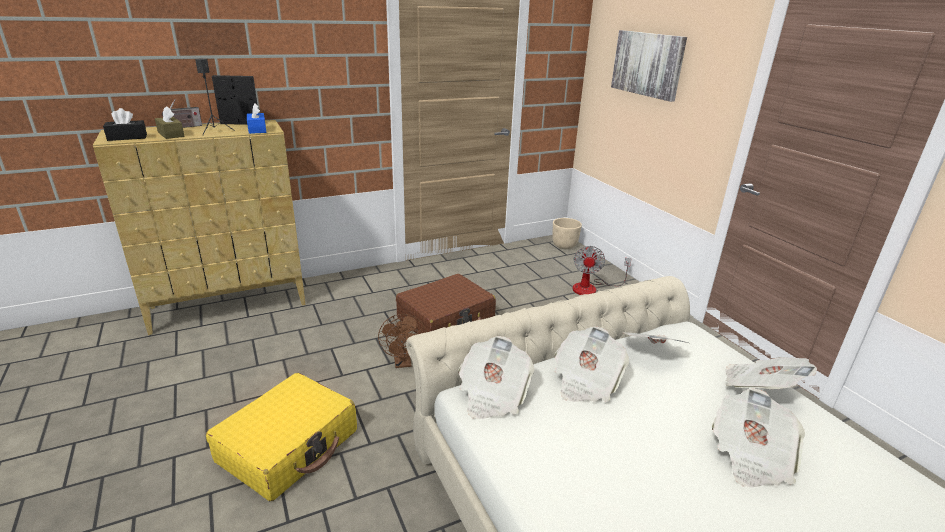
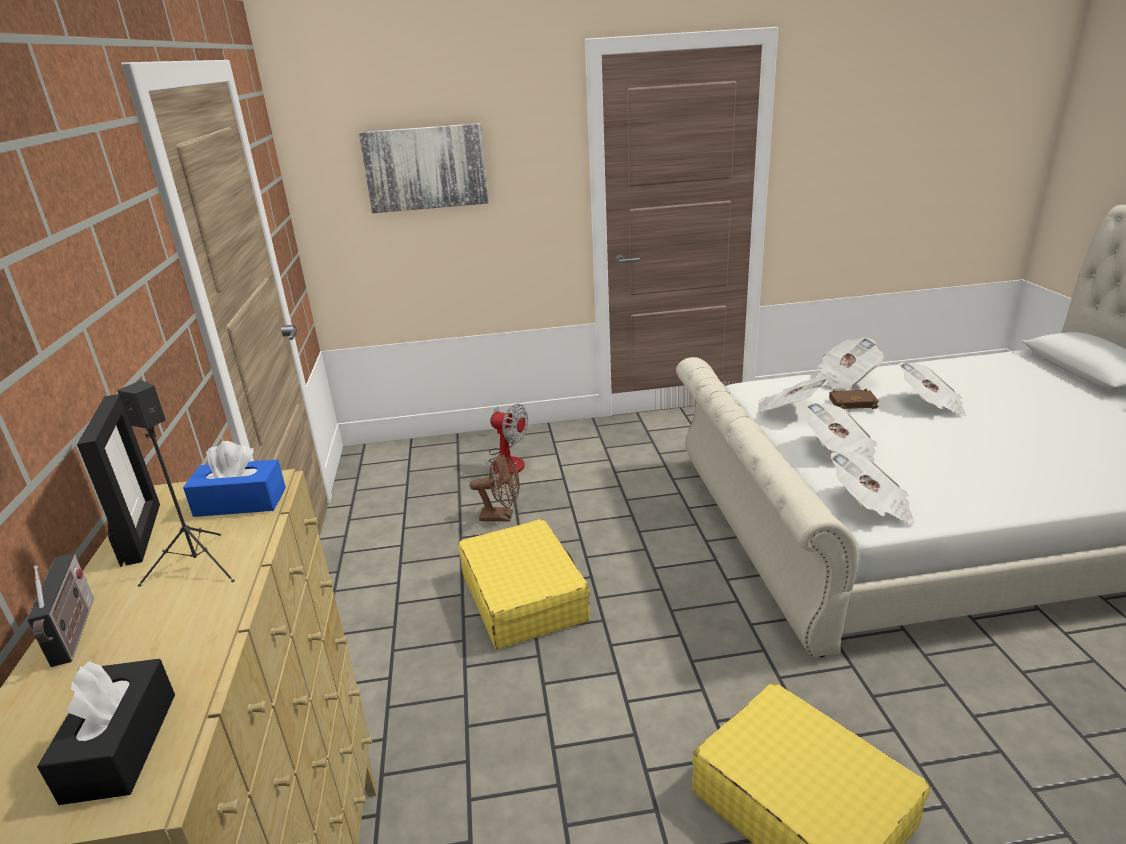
camera: 70 degrees left, 0 degrees up
brown tissue box [155,106,184,139] -> none
picture frame [212,75,258,125] -> picture frame turned 150 degrees clockwise [77,394,160,567]
brown fan [378,314,426,368] -> brown fan moved to [469,453,520,522]
brown suitcase [396,274,496,334] -> yellow suitcase [458,519,590,649]
beige planter [552,218,582,249] -> none
none -> brown book [829,389,879,409]

